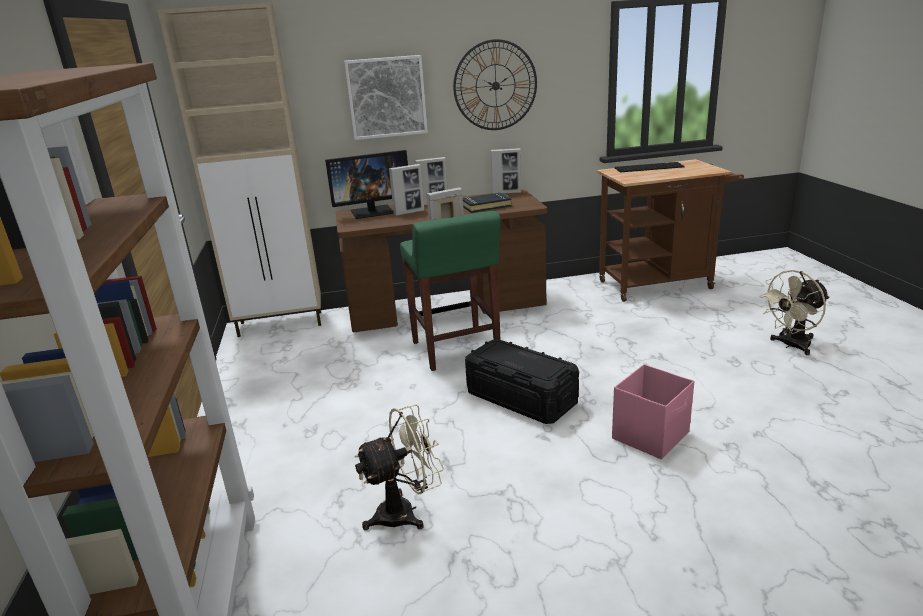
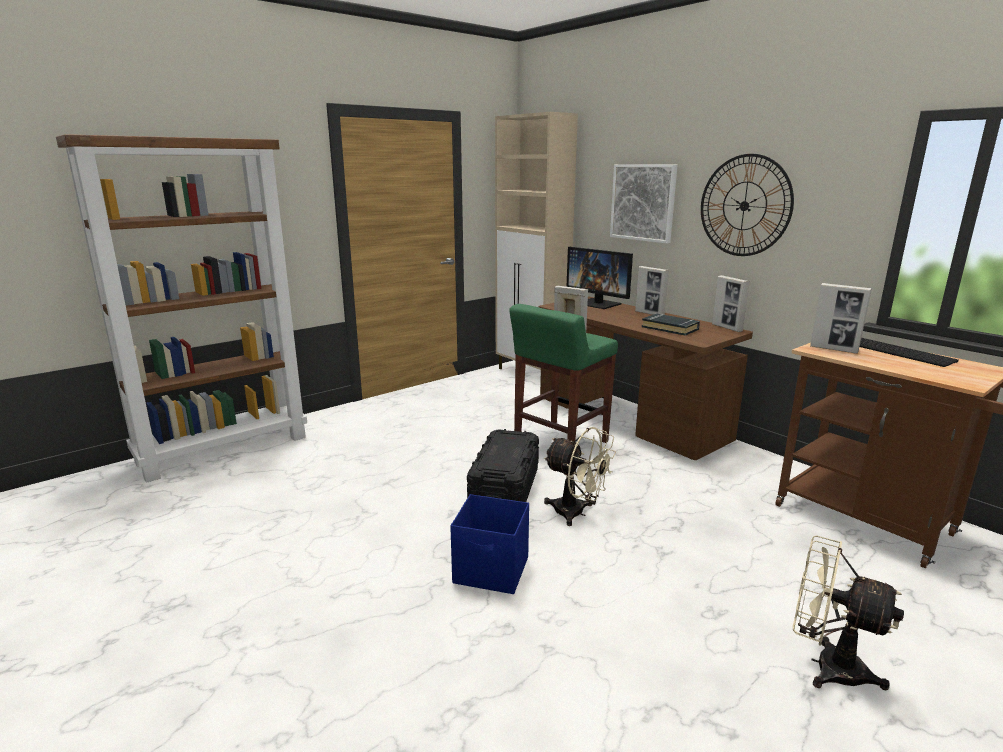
camera: 60 degrees right, 5 degrees down
beige fan [355,404,444,530] -> beige fan moved to [544,427,616,526]
picture frame [389,164,424,216] -> picture frame moved to [810,283,872,354]
pink storage box [612,364,694,459] -> blue storage box [450,494,529,594]

